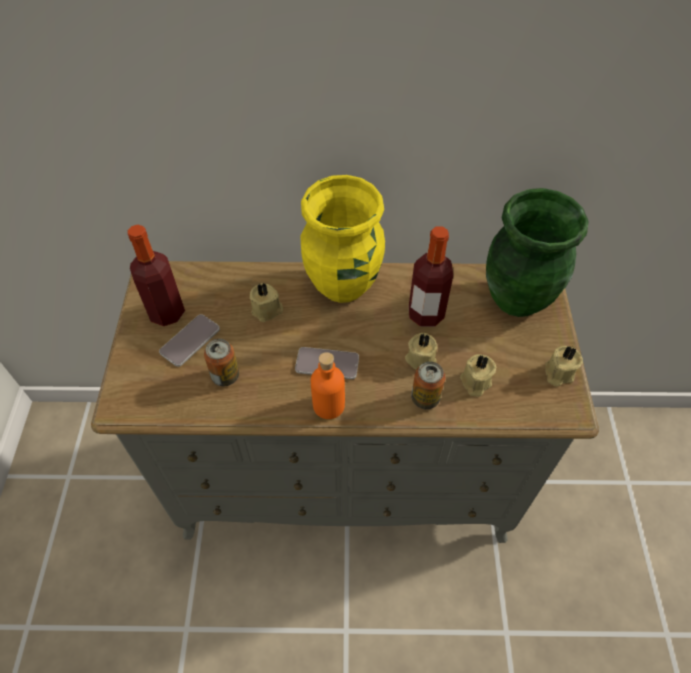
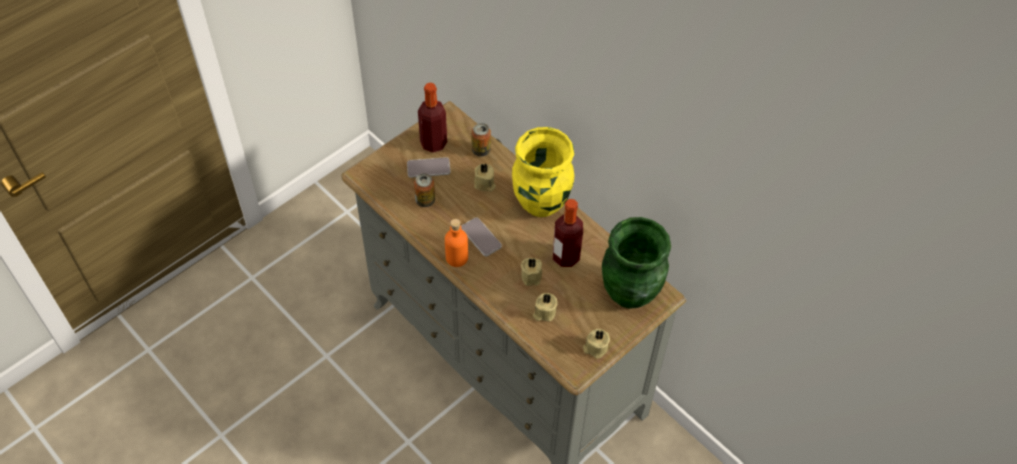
camera: 45 degrees right, 0 degrees up
can [411,361,445,409] -> can moved to [471,123,491,156]

